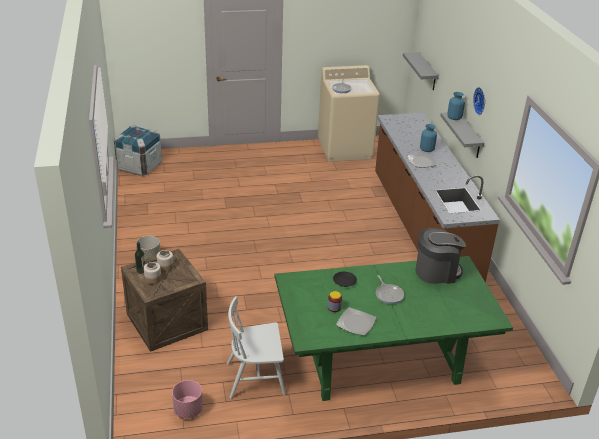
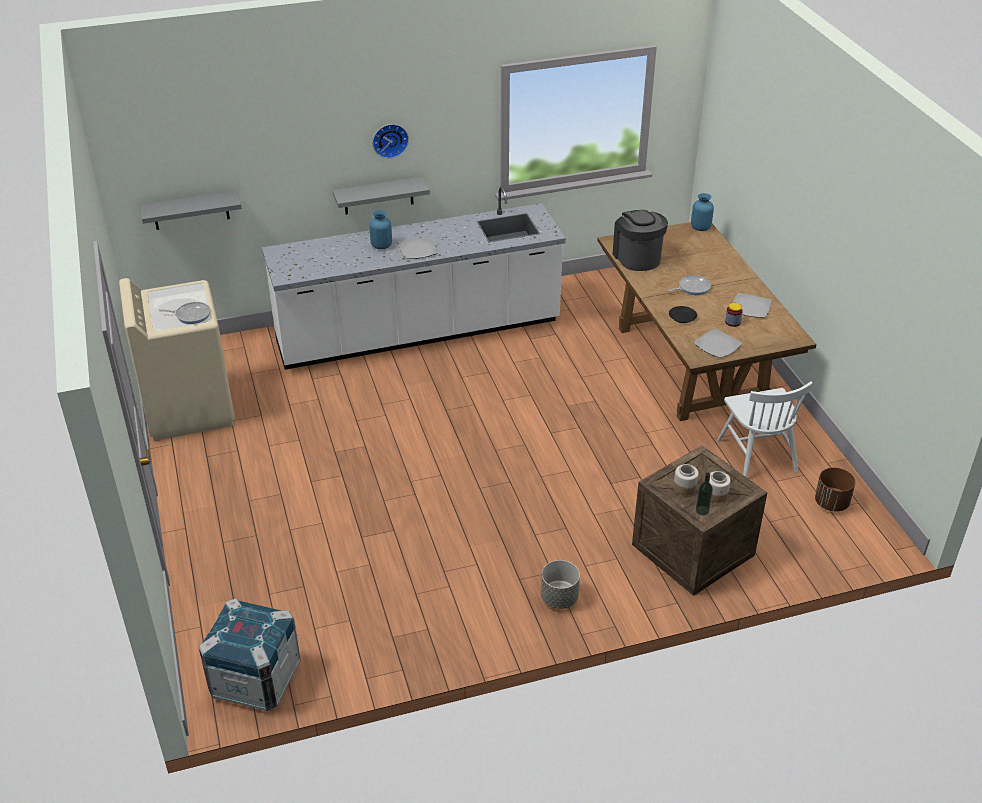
camera: 95 degrees left, 5 degrees up
pink planter [172,380,203,418] -> brown planter [815,467,856,511]
green dining table [275,256,513,401] -> brown dining table [597,222,816,421]
brown counter [375,113,500,283] -> white counter [262,187,566,370]
blue vase [447,92,465,120] -> blue vase moved to [691,193,714,231]
none -> plate [693,328,742,358]

